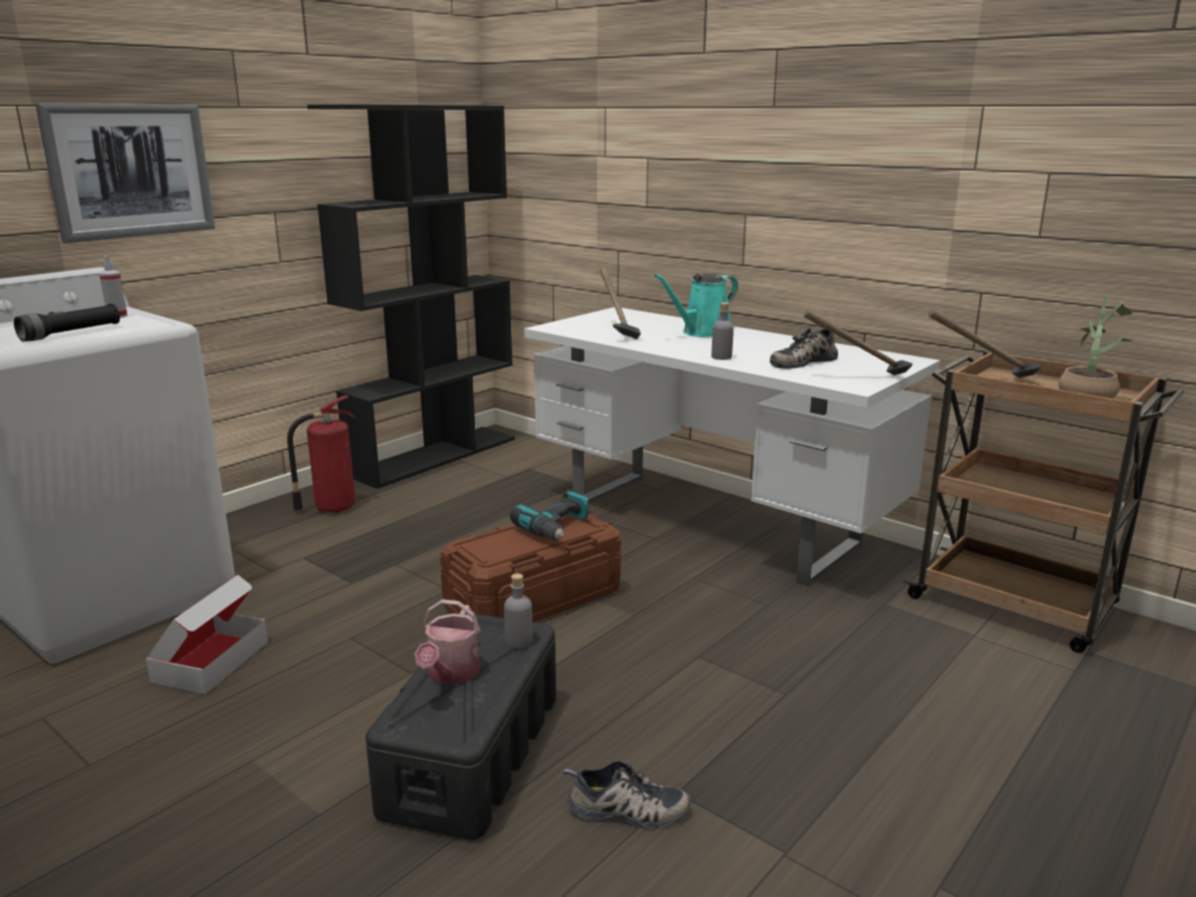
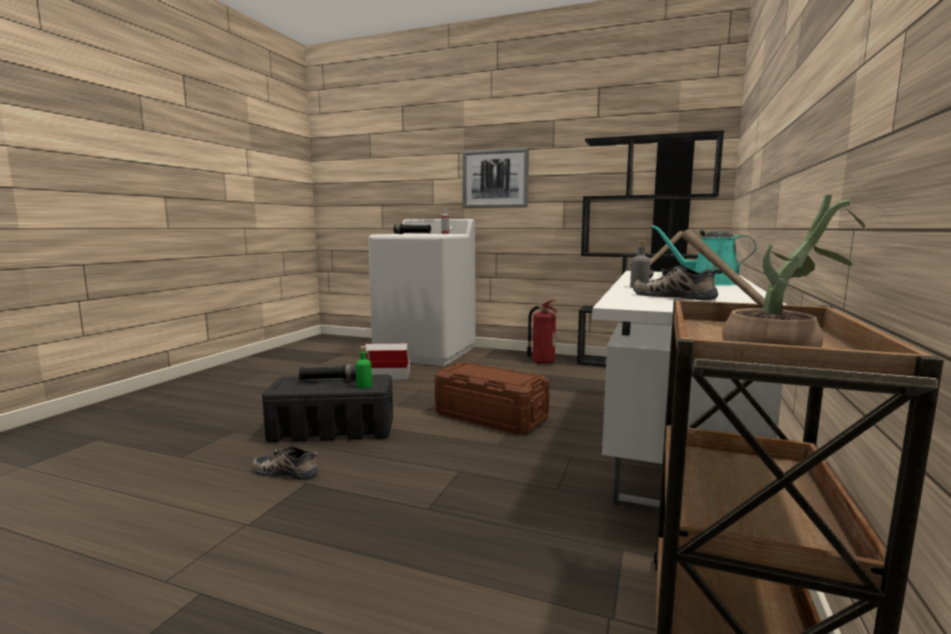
camera: 70 degrees right, 10 degrees down
watering can [415,599,480,684] -> black flashlight [299,364,356,380]
grey bottle [504,573,533,648] -> green bottle [356,346,372,388]
power drill [510,490,589,541] -> none
shoe [563,761,691,830] -> shoe turned 120 degrees clockwise [252,446,319,480]
hammer [804,309,912,375] -> none

